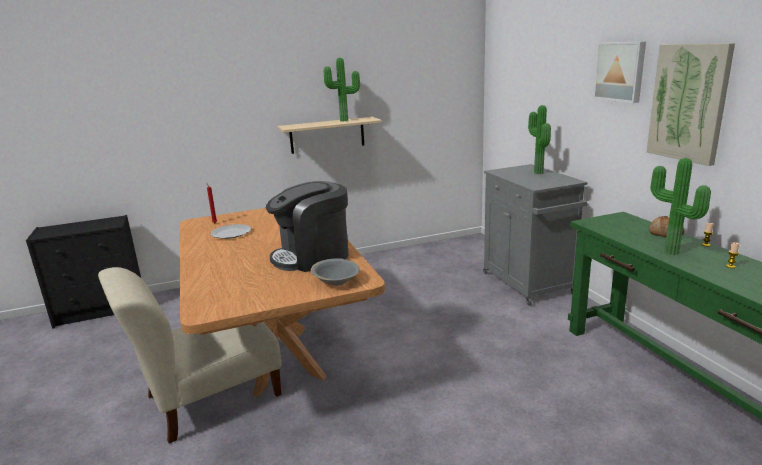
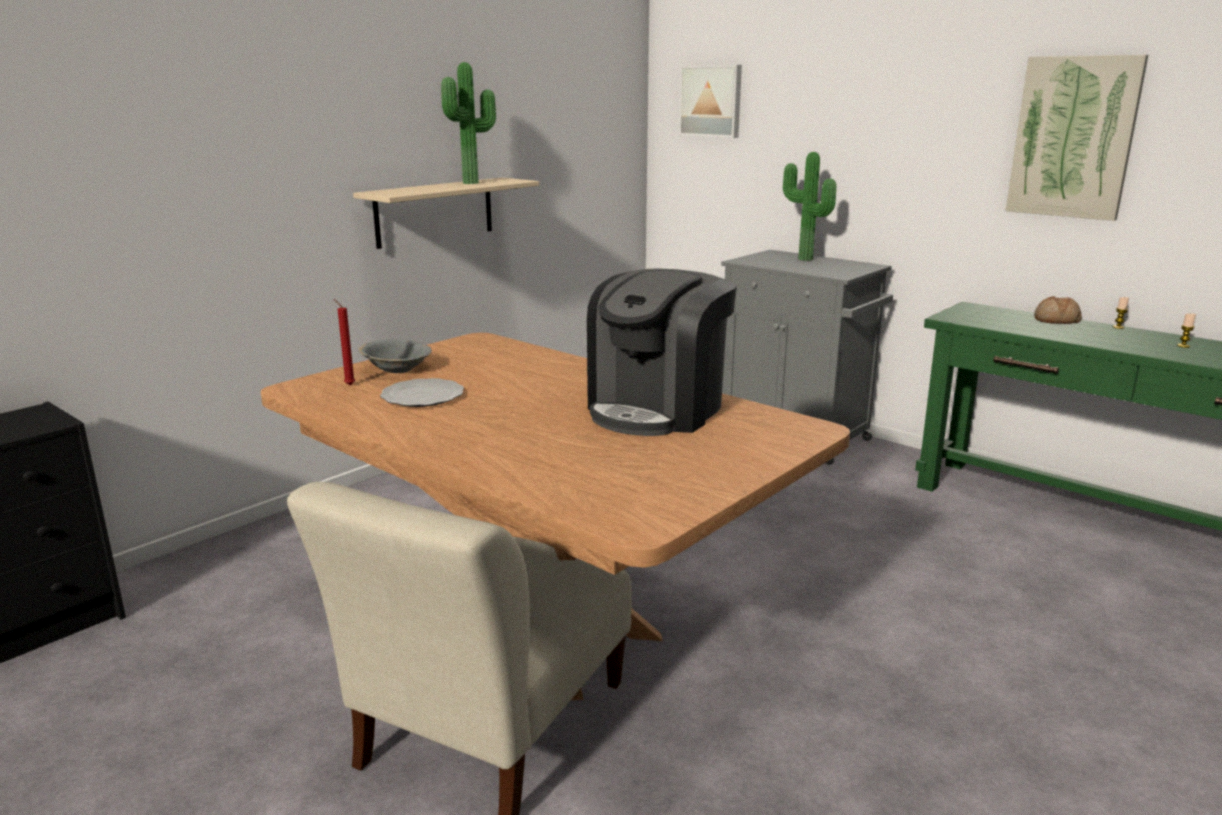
camera: 30 degrees left, 0 degrees up
grey bowl [311,259,360,286] -> grey bowl moved to [359,339,432,373]
picture [593,42,646,103] -> picture moved to [679,65,742,138]
potted plant [650,158,711,255] -> none

